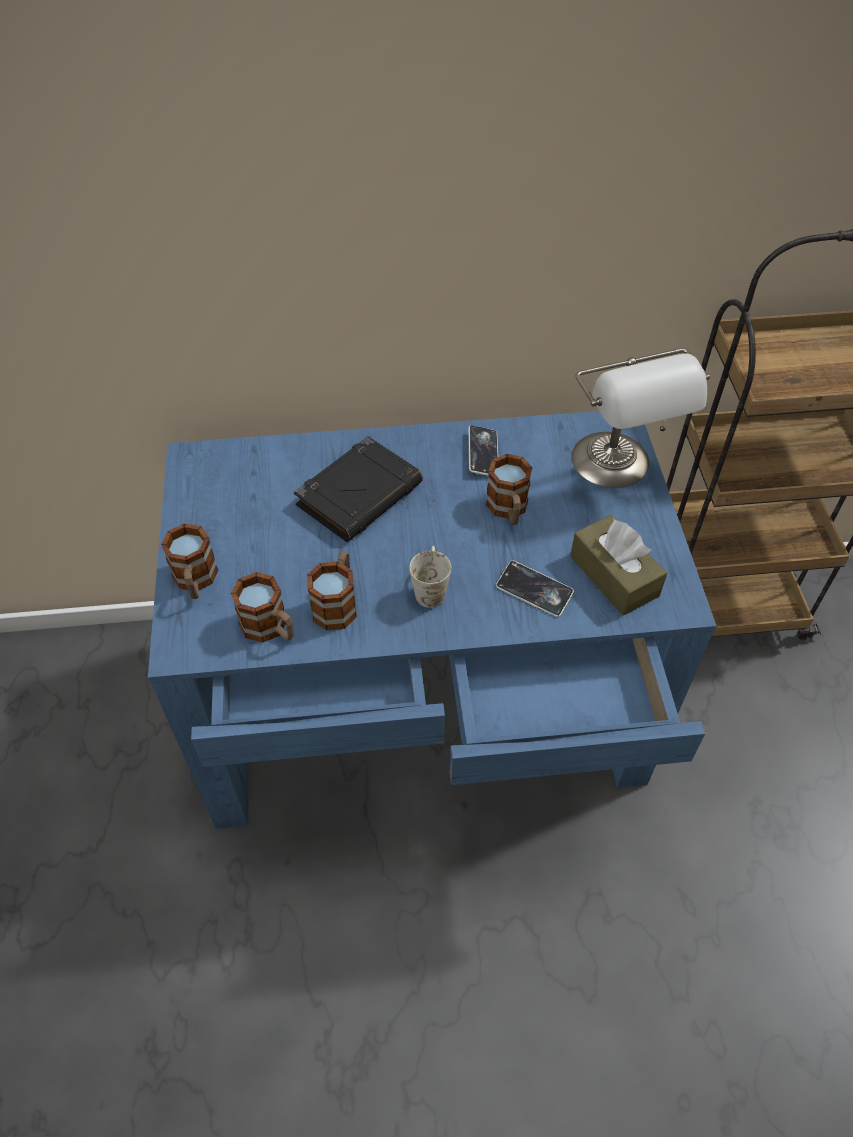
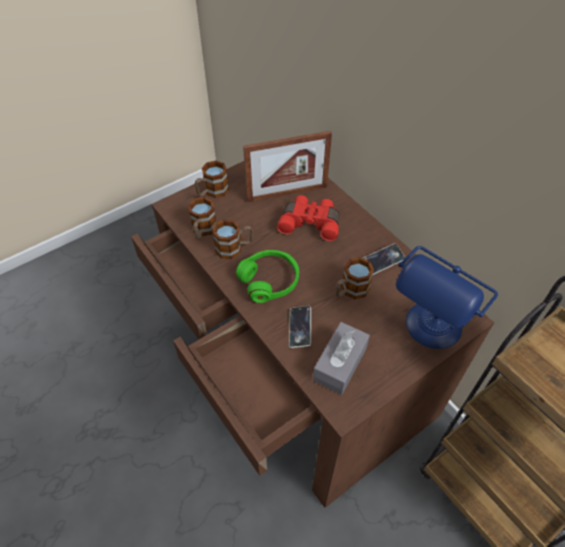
camera: 60 degrees right, 0 degrees up
blue desk [148,411,716,829] -> brown desk [131,161,494,508]
black book [294,436,423,542] -> red binoculars [277,195,339,241]
white mug [409,546,451,608] -> green headphones [236,250,299,303]
brown tissue box [570,515,667,616] -> grey tissue box [313,322,370,395]
white table lamp [572,348,710,488] -> blue table lamp [396,246,498,349]
none -> picture frame [243,131,332,202]

